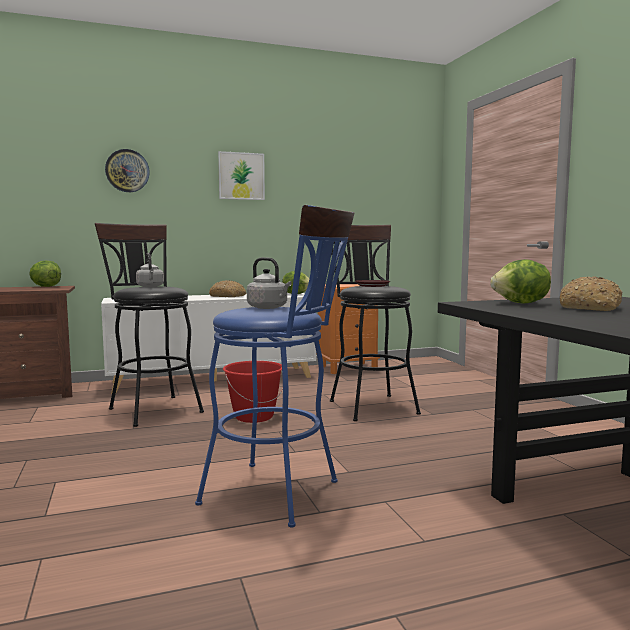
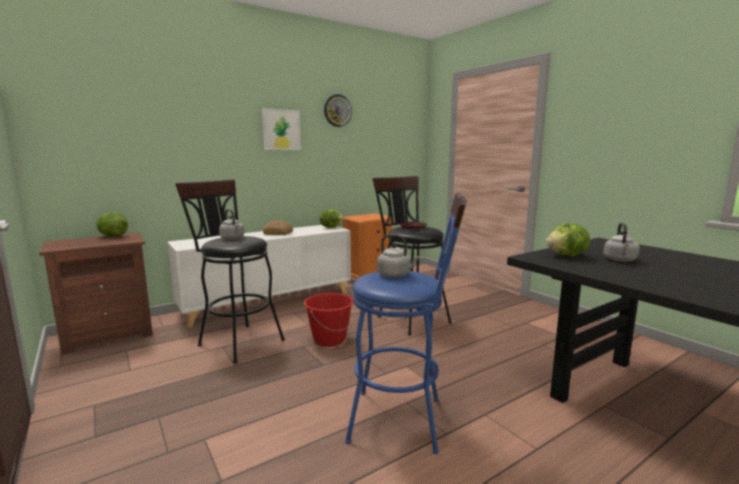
camera: 15 degrees left, 5 degrees up
wall clock [105,149,150,192] -> wall clock moved to [324,94,352,127]
bread [560,276,623,311] -> grey kettle [604,223,640,262]

